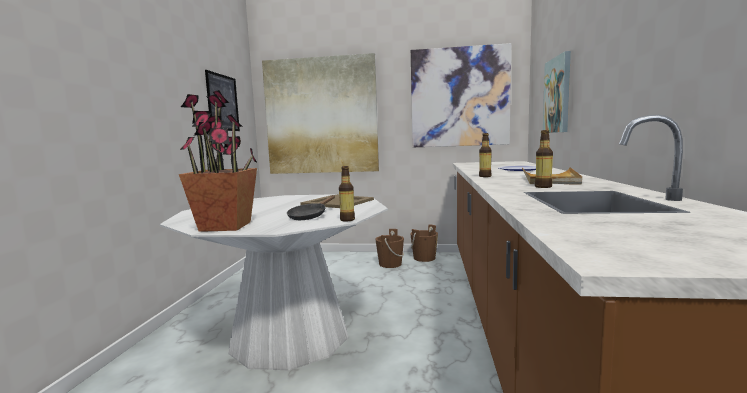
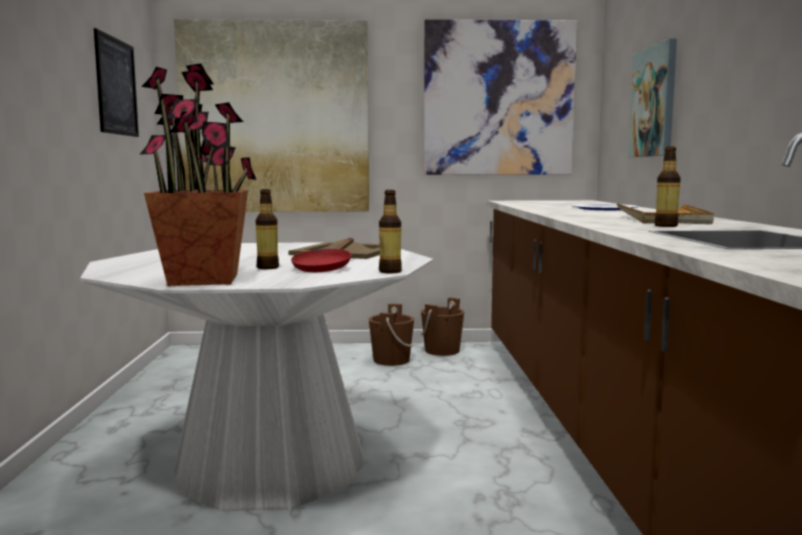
camera: 10 degrees left, 0 degrees up
black frying pan [287,195,335,220] -> red frying pan [291,238,354,272]
bottle [479,133,492,177] -> bottle moved to [256,189,279,269]

